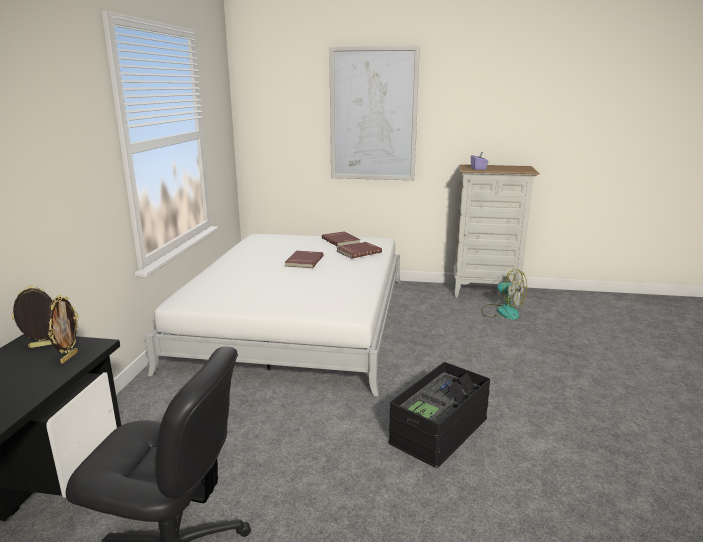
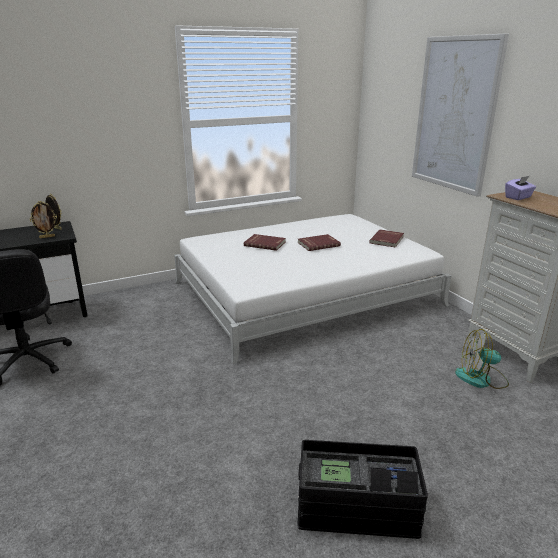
camera: 55 degrees right, 5 degrees up
red book [337,242,382,259] -> red book moved to [244,234,286,251]
black storage box [388,362,490,468] -> black storage box moved to [297,440,428,539]
fan [481,269,527,320] -> fan turned 90 degrees clockwise [455,329,509,389]

